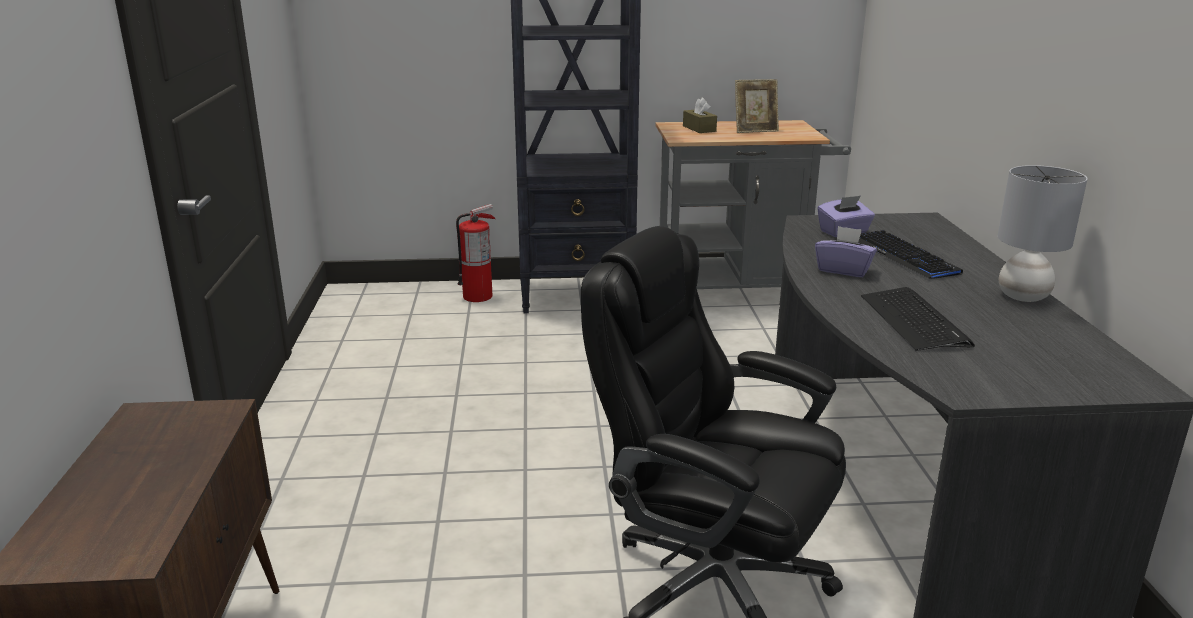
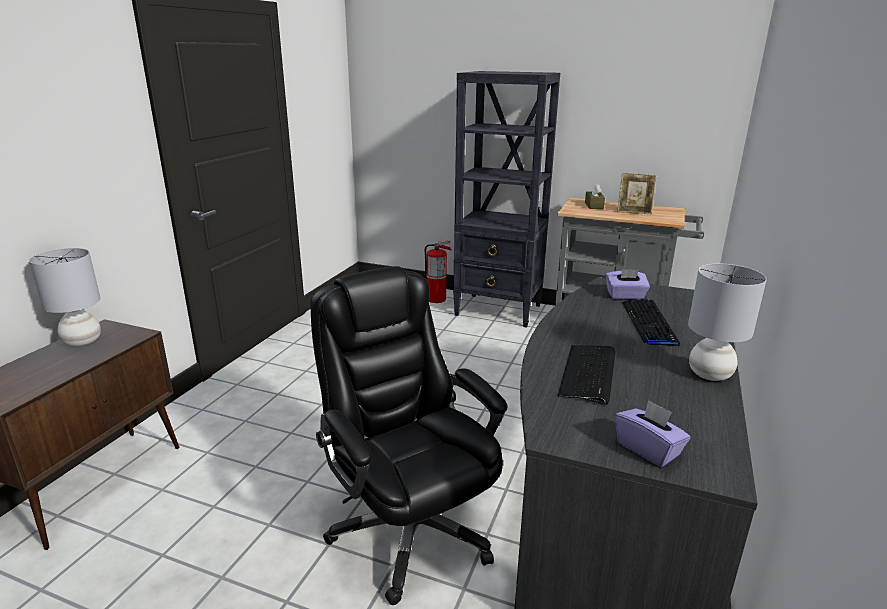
camera: 25 degrees right, 0 degrees up
purple tissue box [815,226,877,277] -> purple tissue box moved to [615,400,691,467]
none -> grey table lamp [29,248,101,347]

